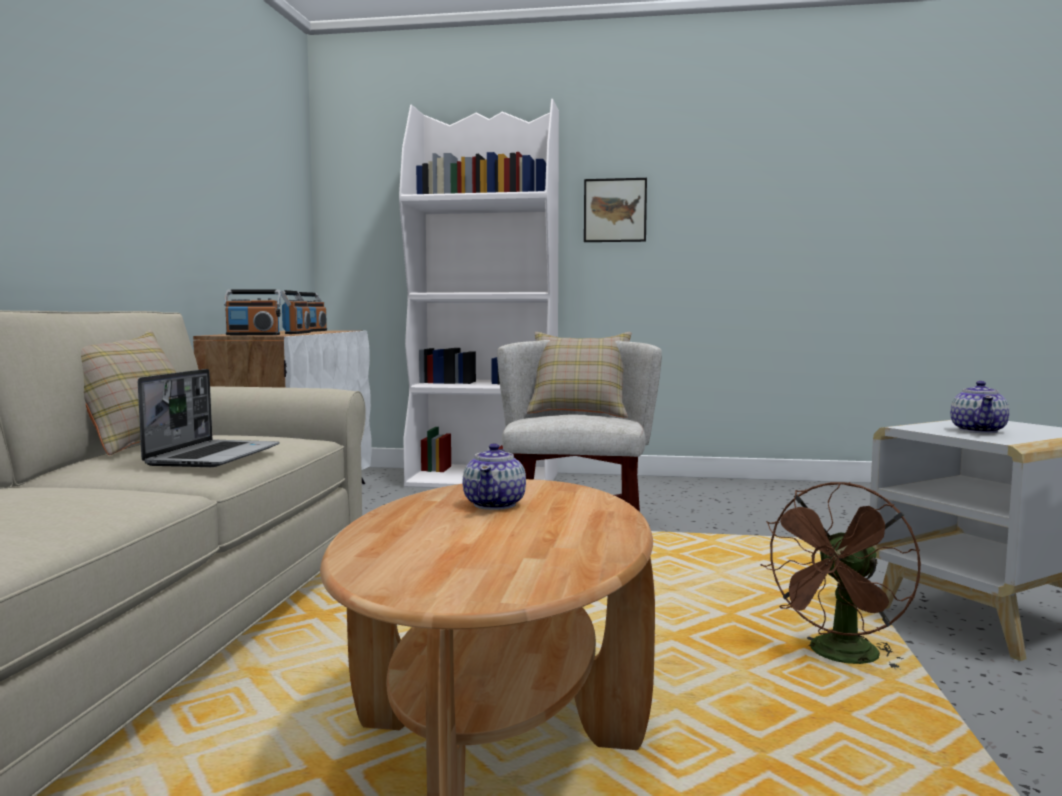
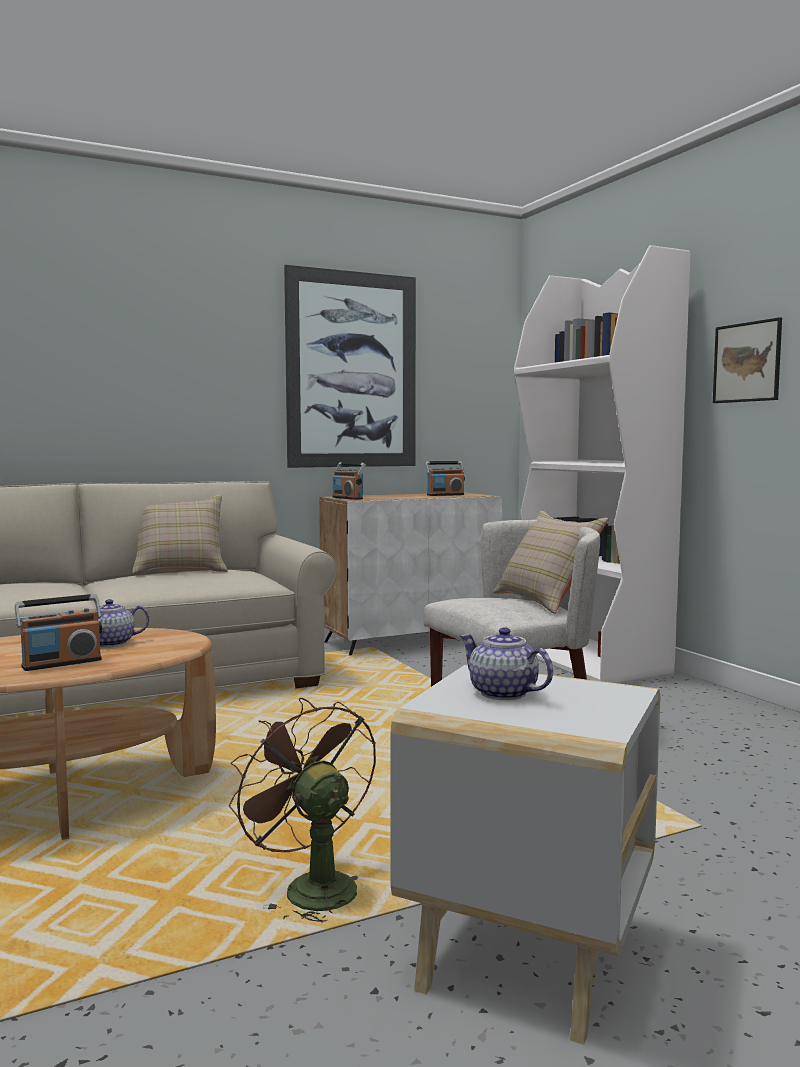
camera: 55 degrees right, 0 degrees up
laptop [138,369,280,467] -> none
radio [281,290,311,334] -> radio moved to [15,594,102,671]
brown fan [760,482,921,670] -> brown fan turned 45 degrees clockwise [229,698,376,922]
teapot [950,381,1009,433] -> teapot turned 60 degrees clockwise [460,627,553,700]
none -> picture [284,265,416,468]

